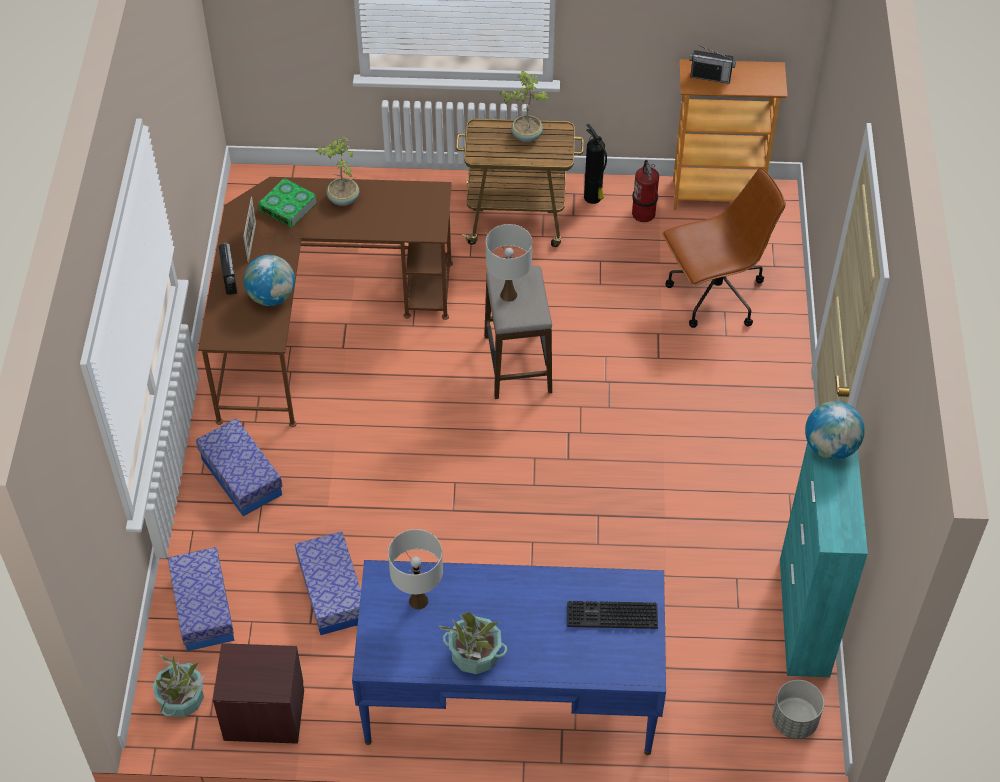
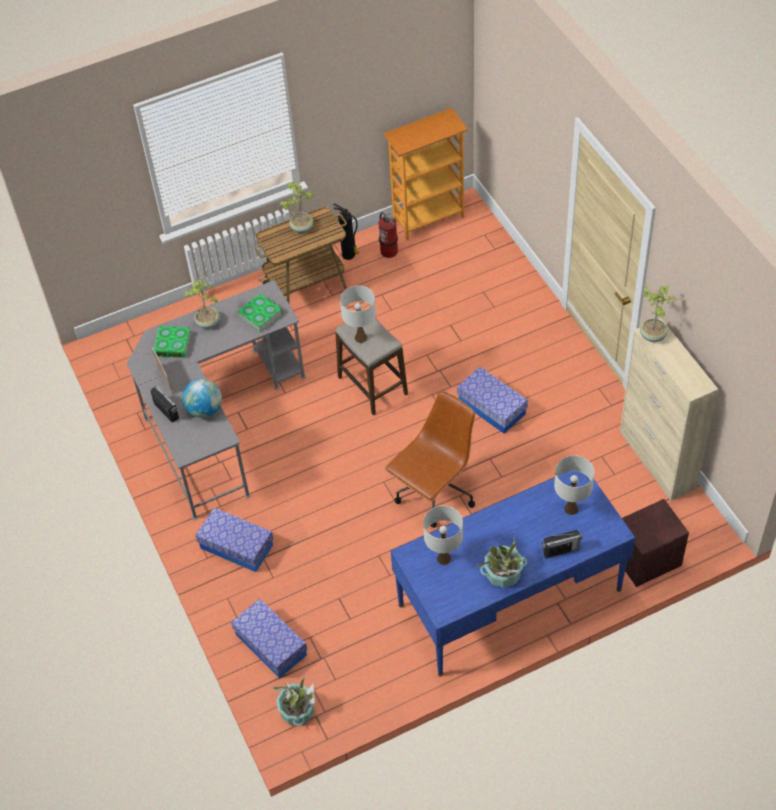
camera: 25 degrees left, 0 degrees up
brown desk [198,177,453,427] -> grey desk [126,280,306,520]
brown nightstand [213,643,304,744] -> brown nightstand moved to [622,499,689,587]
storage box [295,531,361,635] -> storage box moved to [457,367,528,434]
keyboard [567,601,658,629] -> white table lamp [554,455,595,515]
brown office chair [662,168,786,328] -> brown office chair moved to [385,391,475,528]
radio [689,45,736,84] -> radio moved to [542,530,583,559]
grey planter [772,680,824,739] -> none
turquoise cabinet [780,442,868,677] -> beige cabinet [620,319,718,501]
globe [805,401,865,460] -> potted plant [640,286,678,342]
none -> book [237,293,283,332]

